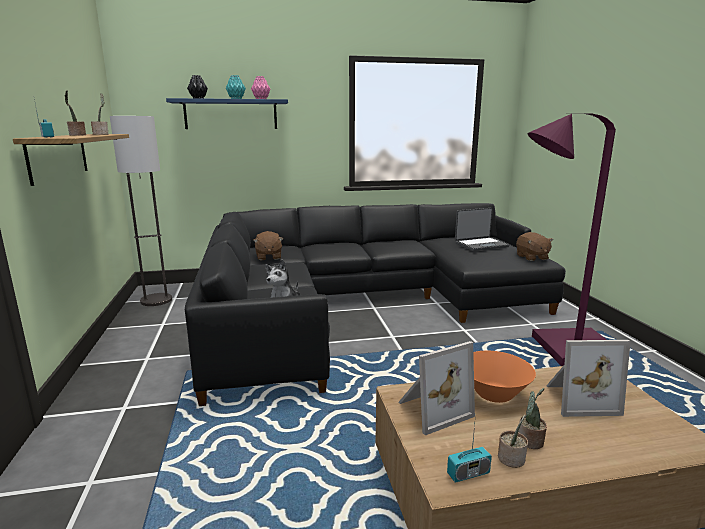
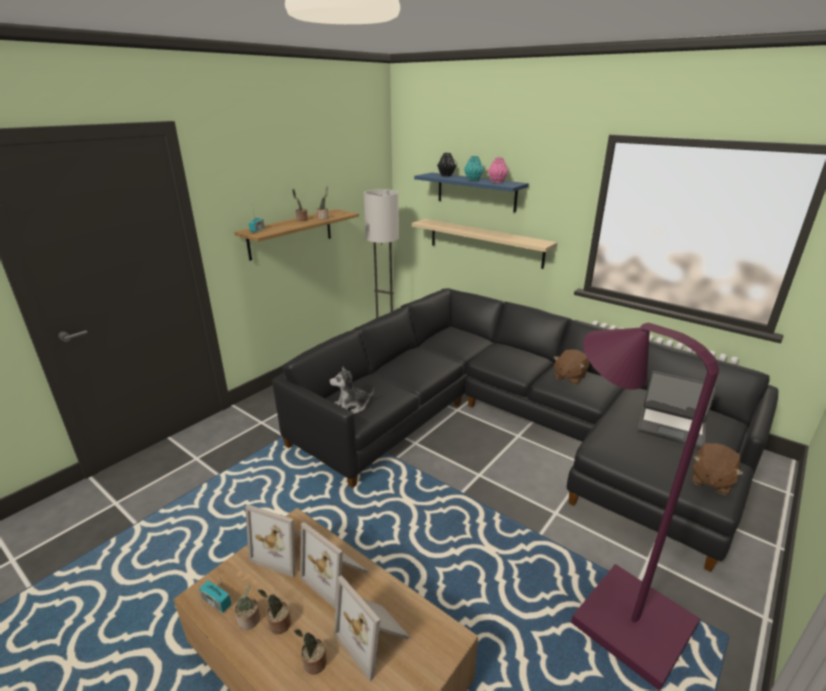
camera: 50 degrees right, 10 degrees up
brown plush toy [253,231,283,260] -> brown plush toy moved to [554,349,589,385]
orange bowl [473,351,536,403] -> picture frame [300,522,369,609]
none -> potted plant [294,629,327,675]
none -> beige shelf [412,219,557,269]

